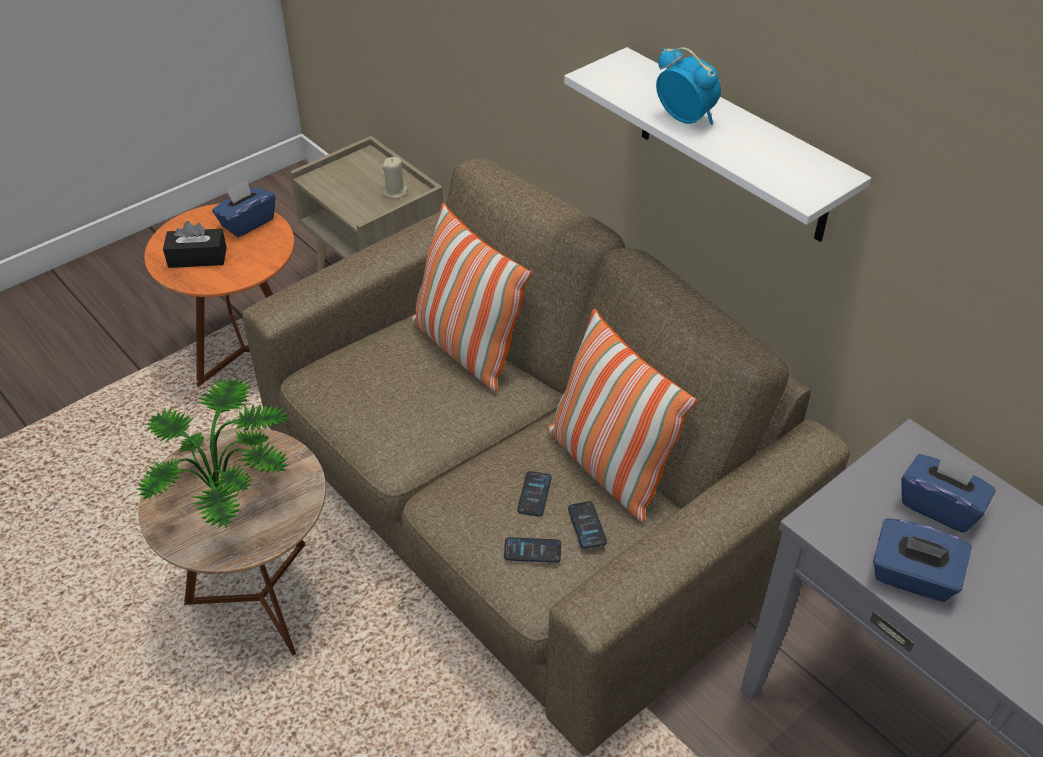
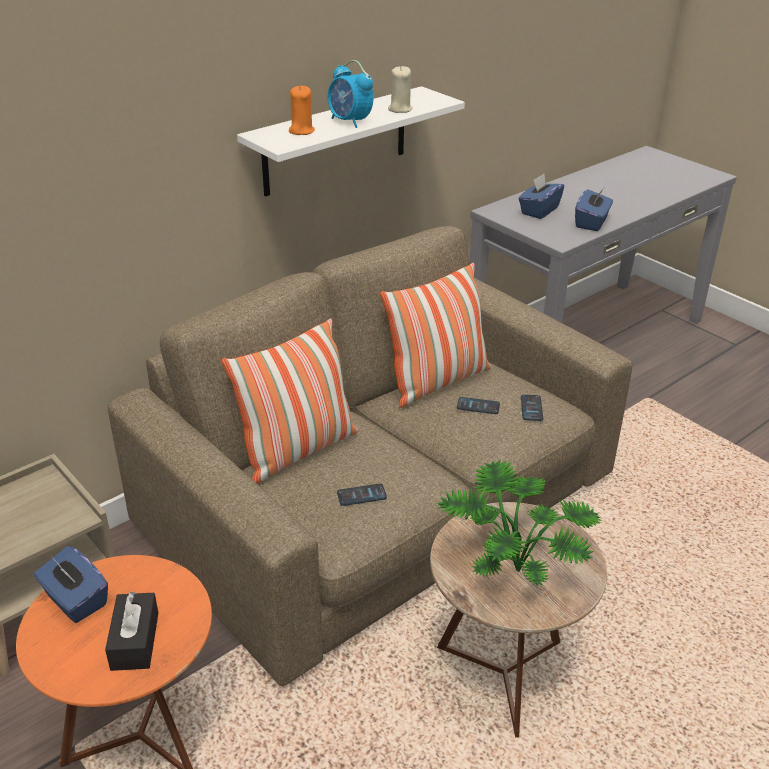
camera: 90 degrees left, 10 degrees down
beige candle [382,157,408,199] -> beige candle moved to [388,66,413,113]
phone [568,501,607,549] -> phone moved to [337,484,387,506]
alarm clock [656,47,721,125] -> alarm clock turned 90 degrees counterclockwise [328,60,374,128]
none -> orange candle [289,86,315,135]

